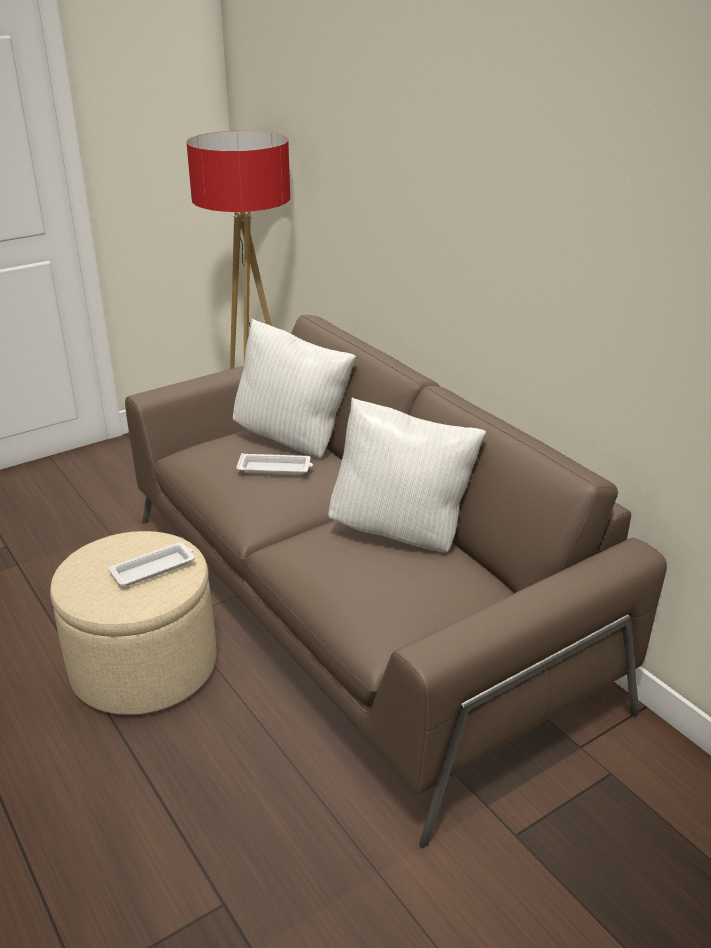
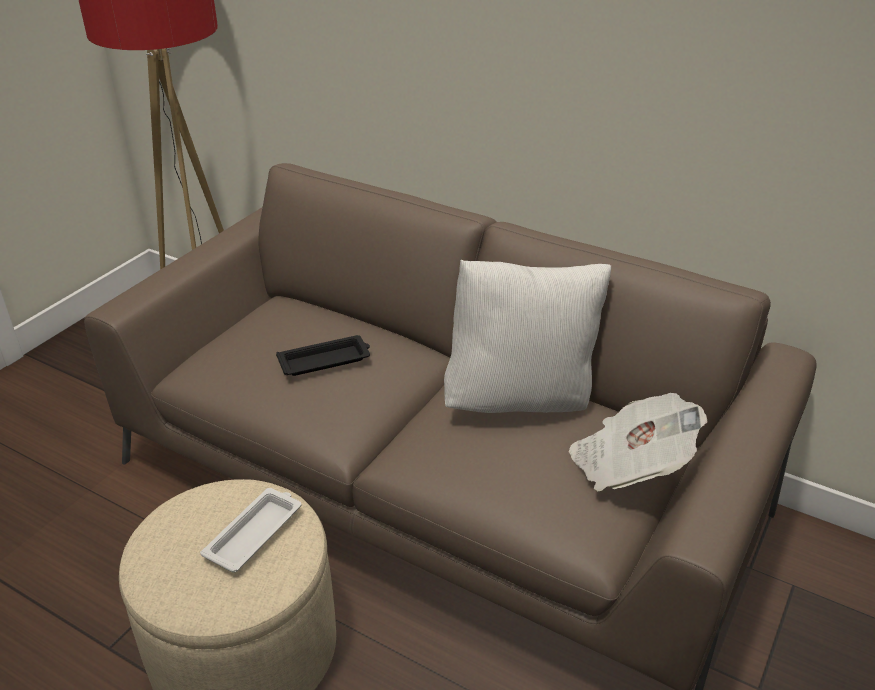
camera: 25 degrees left, 5 degrees up
white pillow [233,318,356,458] -> none
white tray [236,453,313,475] -> black tray [276,335,370,376]
none -> newspaper [569,393,708,492]

